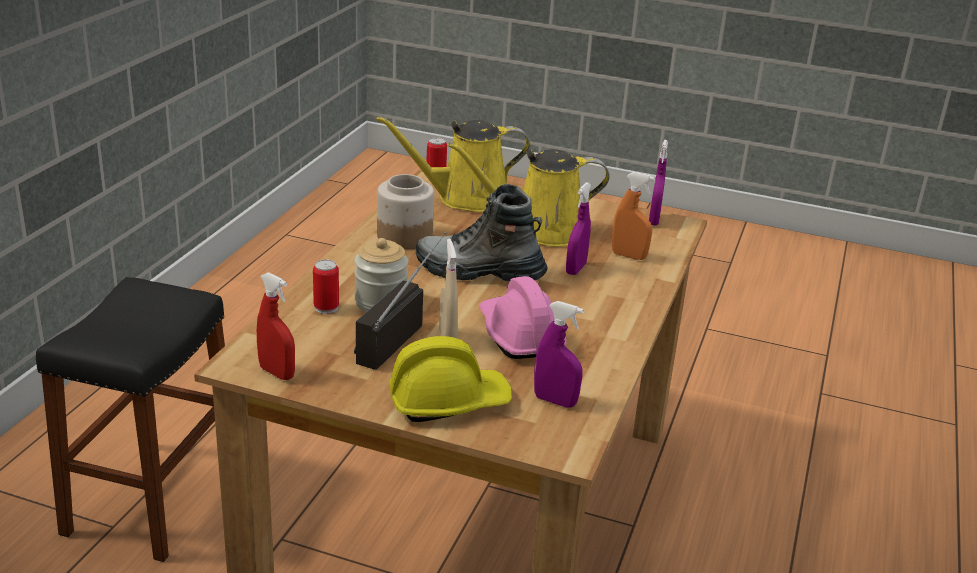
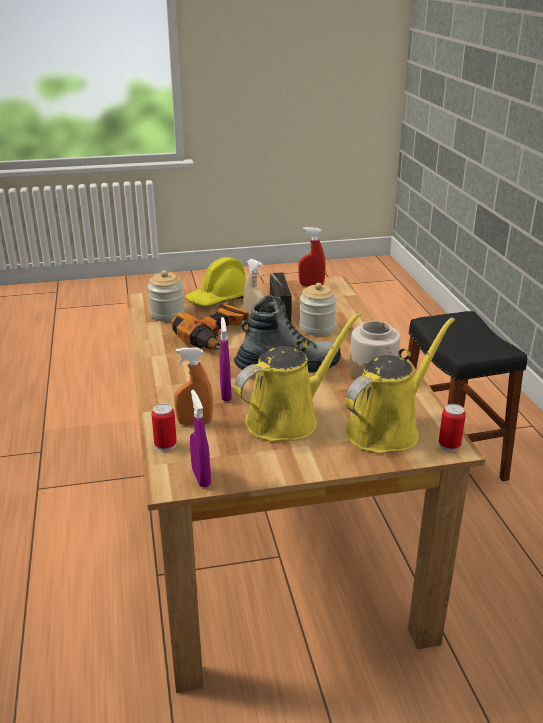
camera: 150 degrees right, 0 degrees up
can [313,260,339,314] -> can moved to [151,404,177,451]
pink hard hat [479,276,567,359] -> power drill [171,303,249,350]
purple spray bottle [534,301,584,407] -> jar [148,270,185,322]

